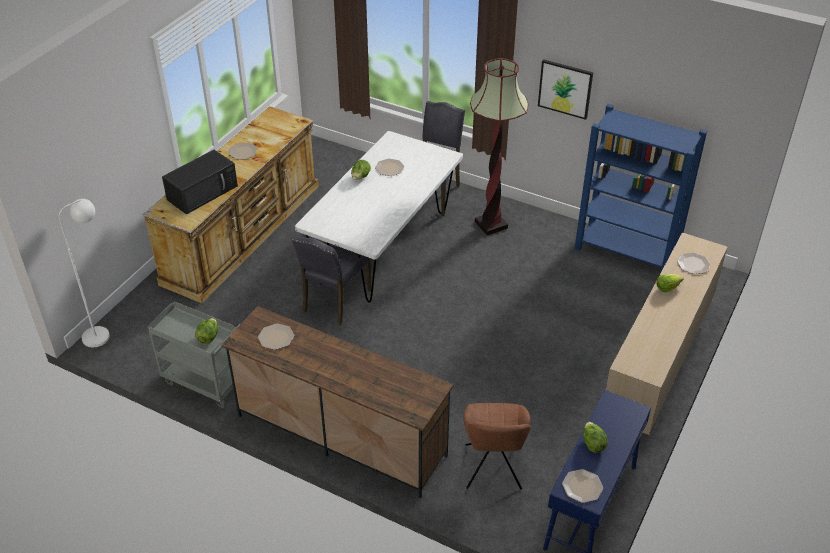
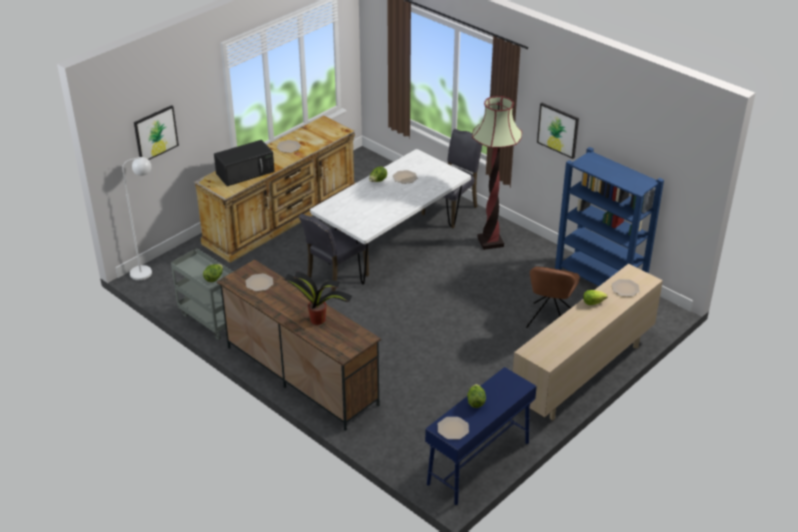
camera: 15 degrees right, 5 degrees down
brown chair [463,403,531,490] -> brown chair moved to [526,266,580,328]
none -> picture [134,105,179,160]
none -> potted plant [283,271,352,325]

